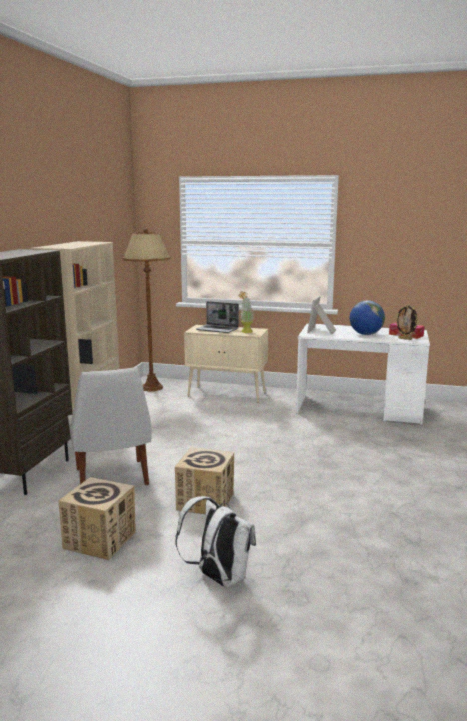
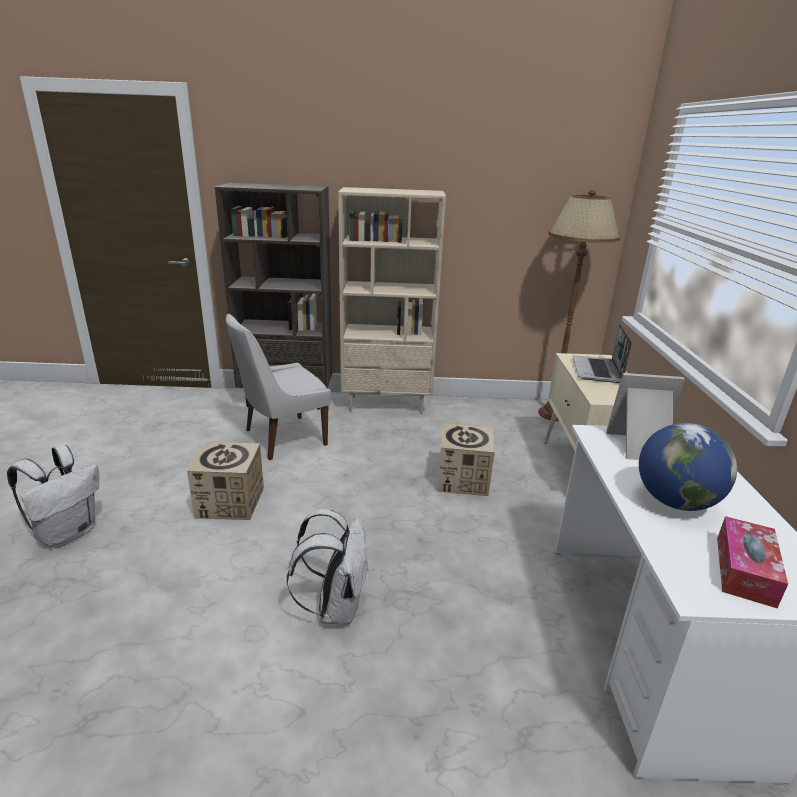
camera: 75 degrees right, 10 degrees up
cardboard box [58,477,136,560] -> cardboard box moved to [438,423,495,496]
potted plant [238,291,255,333] -> none
picture frame [395,304,419,340] -> none
none -> white backpack [287,509,369,625]

